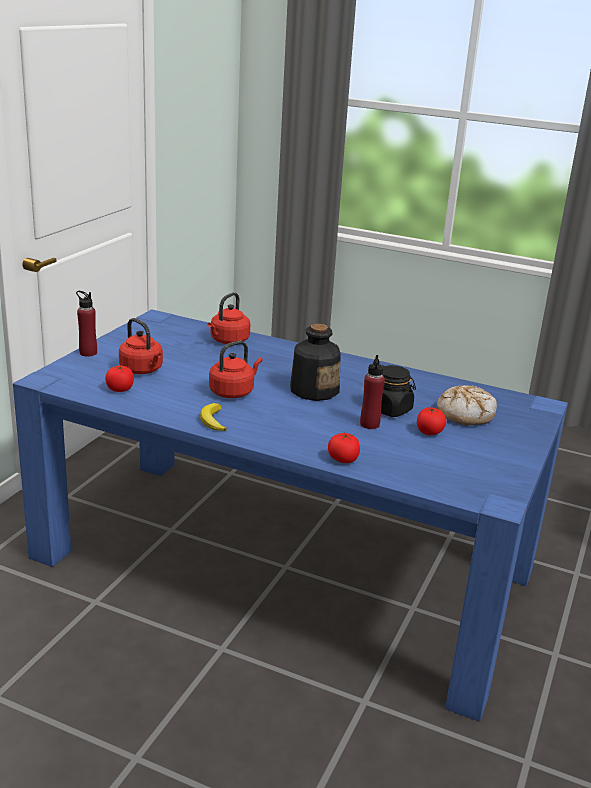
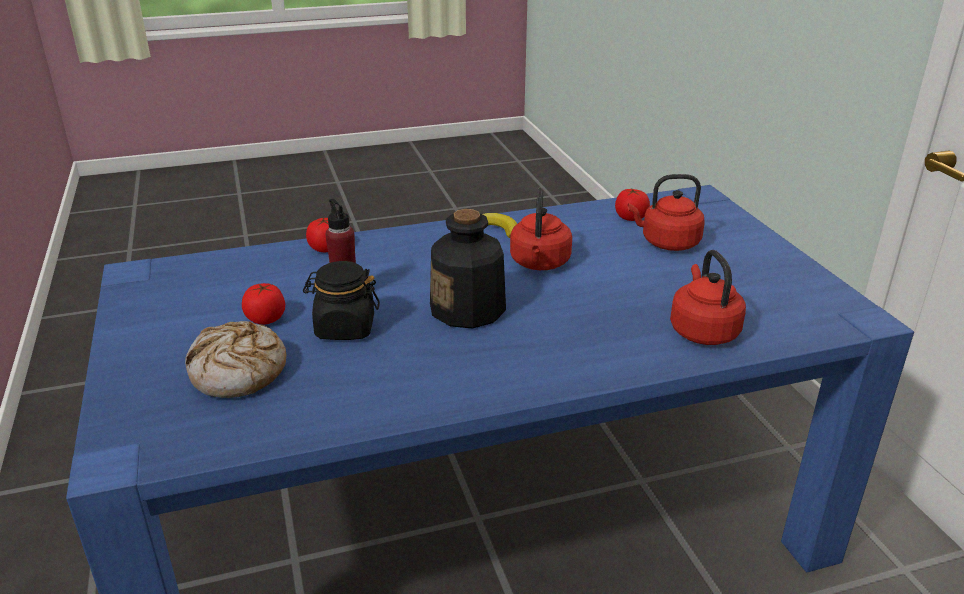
camera: 140 degrees right, 5 degrees up
red bottle [76,291,97,357] -> none

